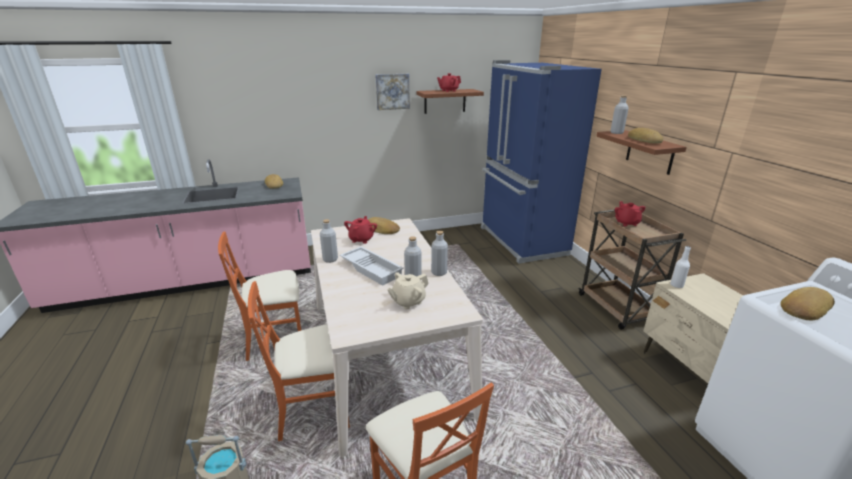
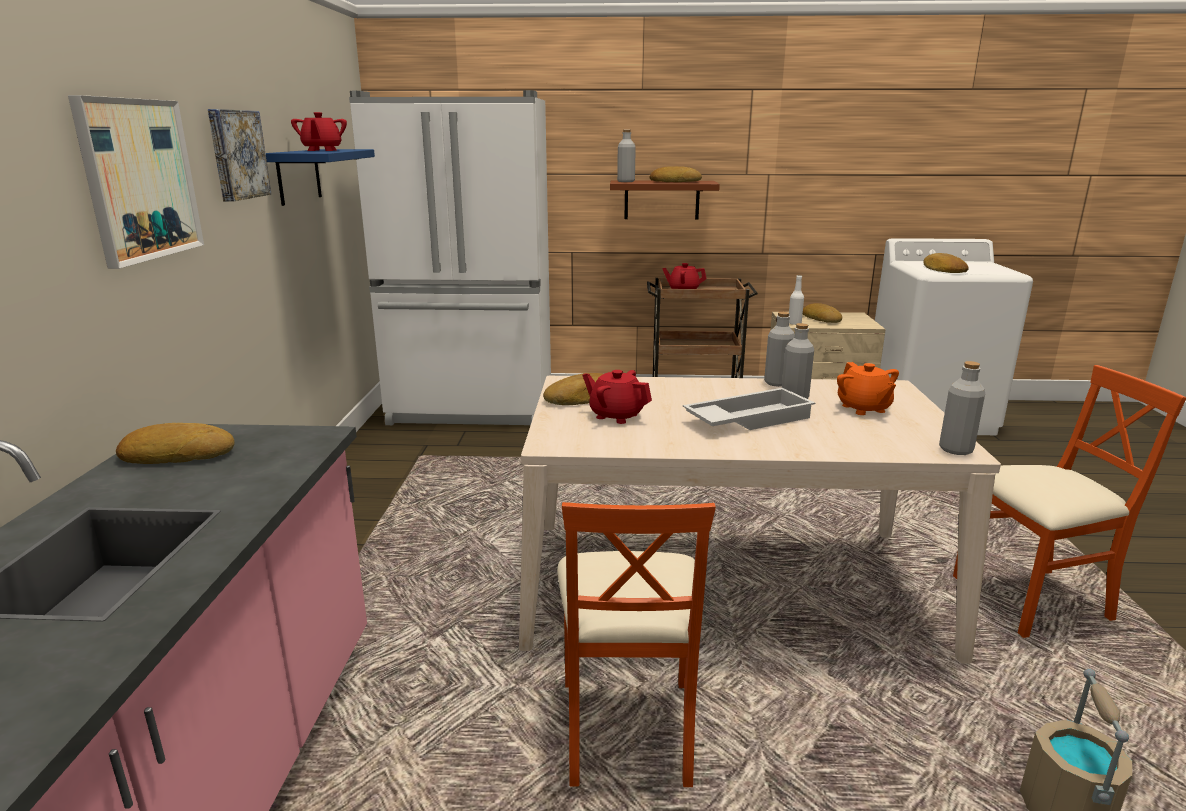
camera: 70 degrees left, 5 degrees down
orange chair [248,281,350,441] -> none
grey bottle [320,219,338,263] -> grey bottle moved to [939,361,985,455]
beige teapot [387,272,429,309] -> orange teapot [837,362,899,415]
brown shelf [416,89,484,114] -> blue shelf [266,149,375,206]
blue fridge [481,60,602,264] -> white fridge [349,90,551,425]
none -> picture [68,95,204,269]
none -> bread [803,303,842,323]

